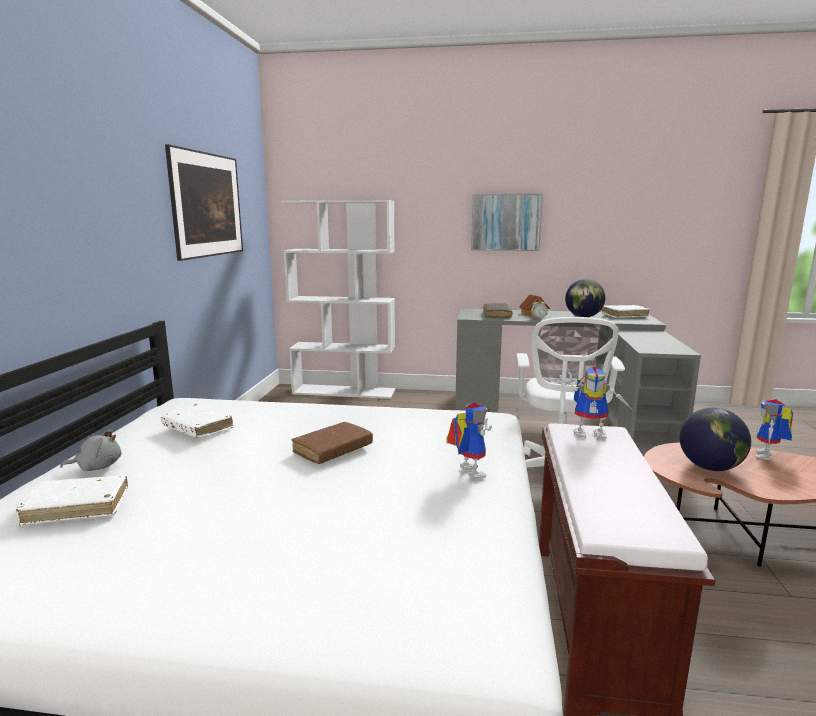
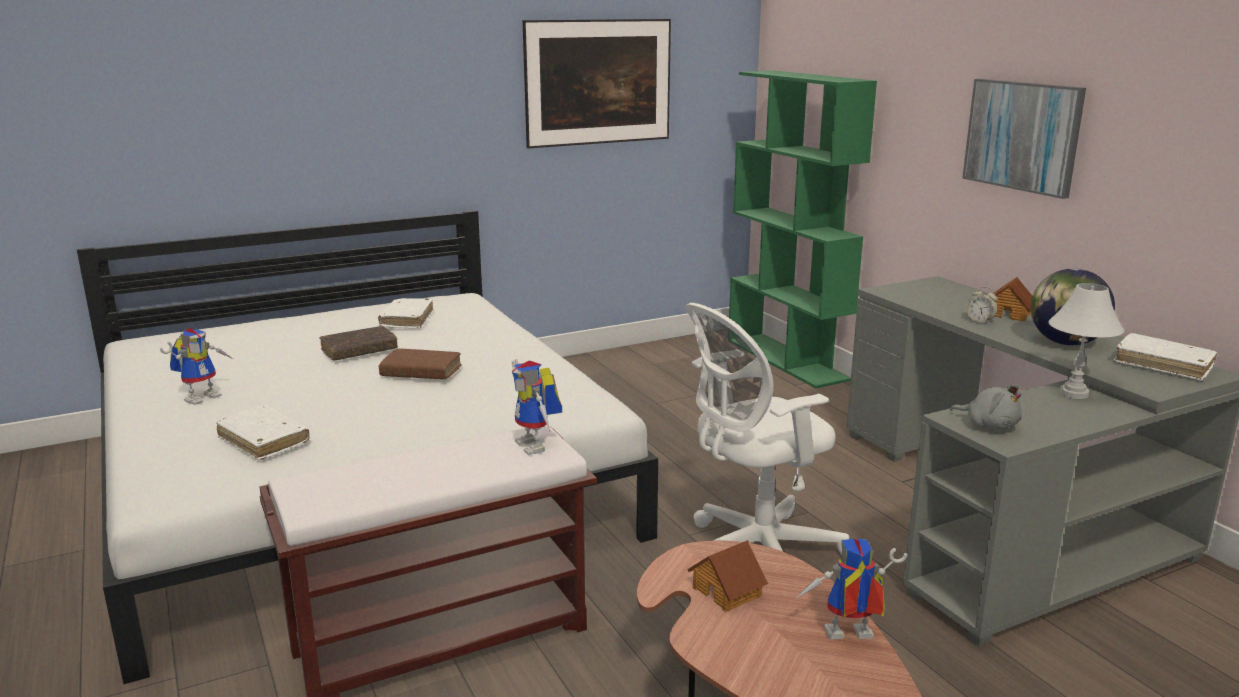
camera: 55 degrees right, 5 degrees up
white book [16,475,128,526] -> white book moved to [217,405,310,461]
grey plush toy [60,429,122,471] -> grey plush toy moved to [950,385,1022,430]
white bookcase [281,200,395,399] -> green bookcase [729,70,877,388]
toy robot [446,403,492,479] -> toy robot moved to [160,328,233,405]
brown book [483,303,513,318] -> brown book moved to [319,326,398,360]
globe [679,408,751,471] -> toy house [687,540,768,612]
none -> white table lamp [1049,283,1124,399]

